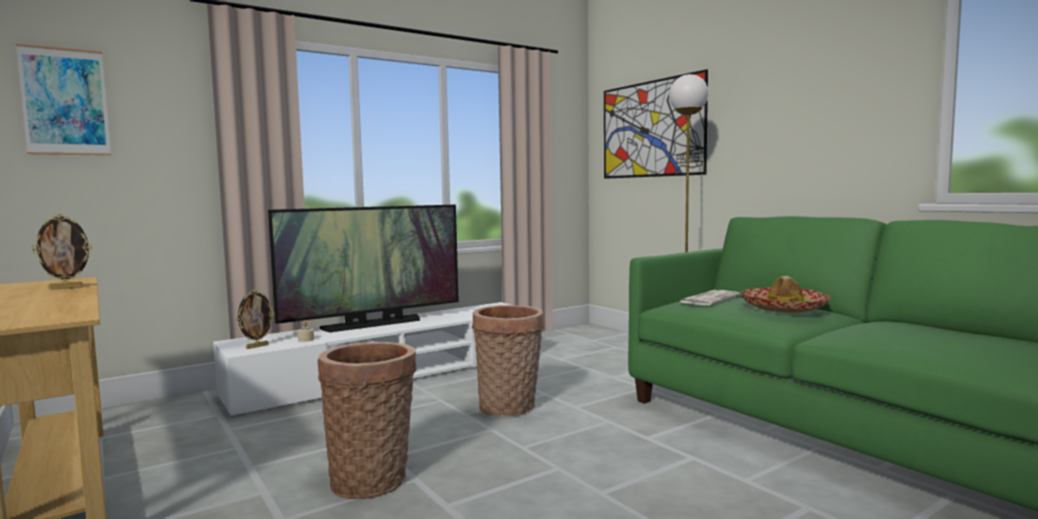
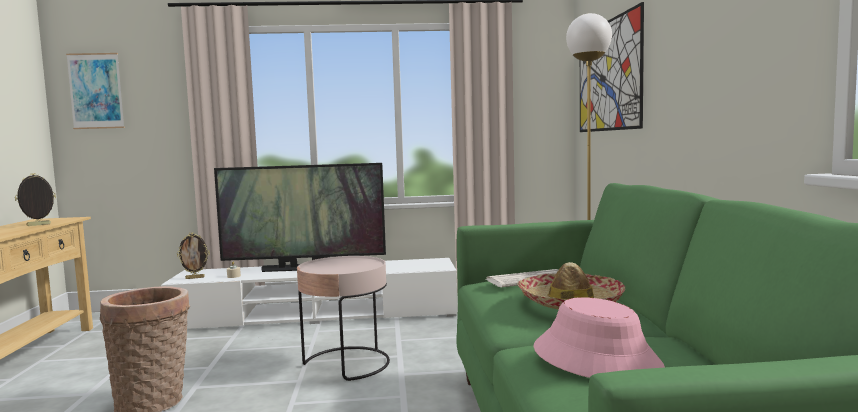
camera: 30 degrees right, 0 degrees up
picture frame [32,214,92,290] -> picture frame turned 135 degrees clockwise [15,173,56,226]
basket [472,305,544,417] -> pink side table [297,256,390,381]
none -> pink hat [533,297,665,378]

